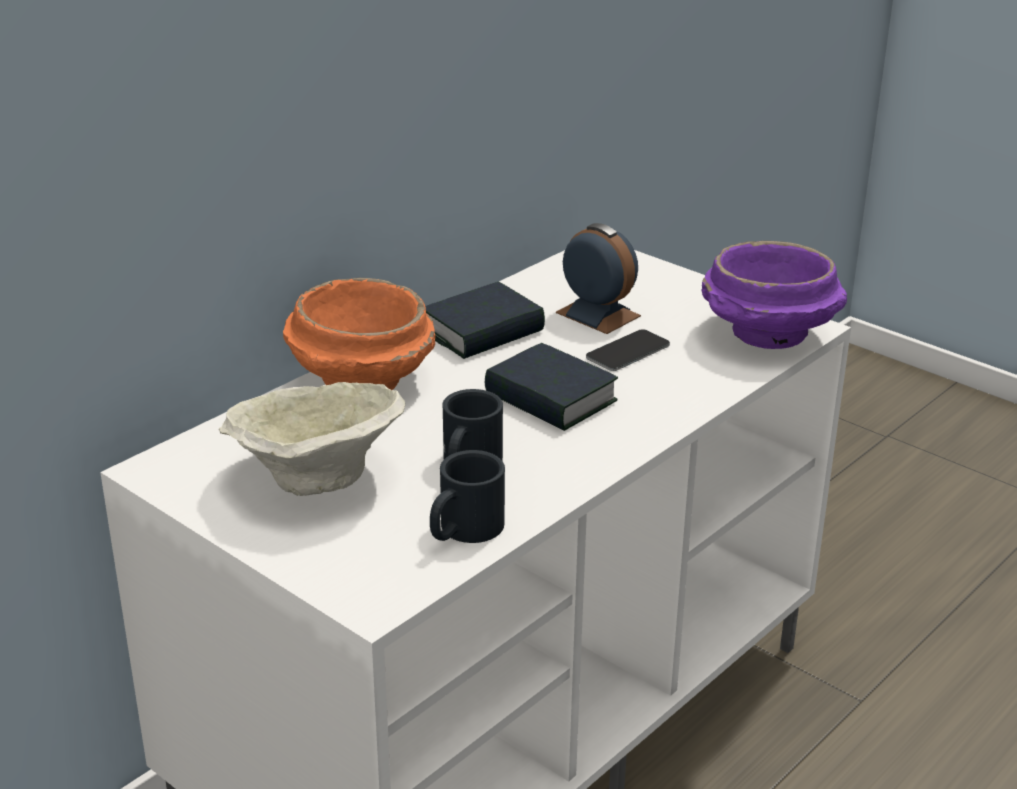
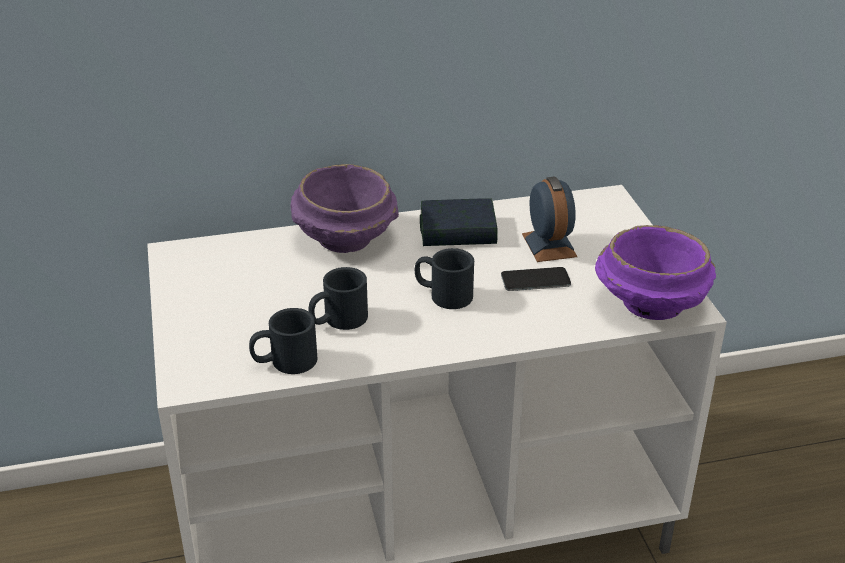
camera: 35 degrees right, 5 degrees up
beige bowl [219,382,405,496] -> none
orange bowl [283,278,436,390] -> purple bowl [290,164,399,253]
book [485,343,618,431] -> black mug [415,248,474,309]

